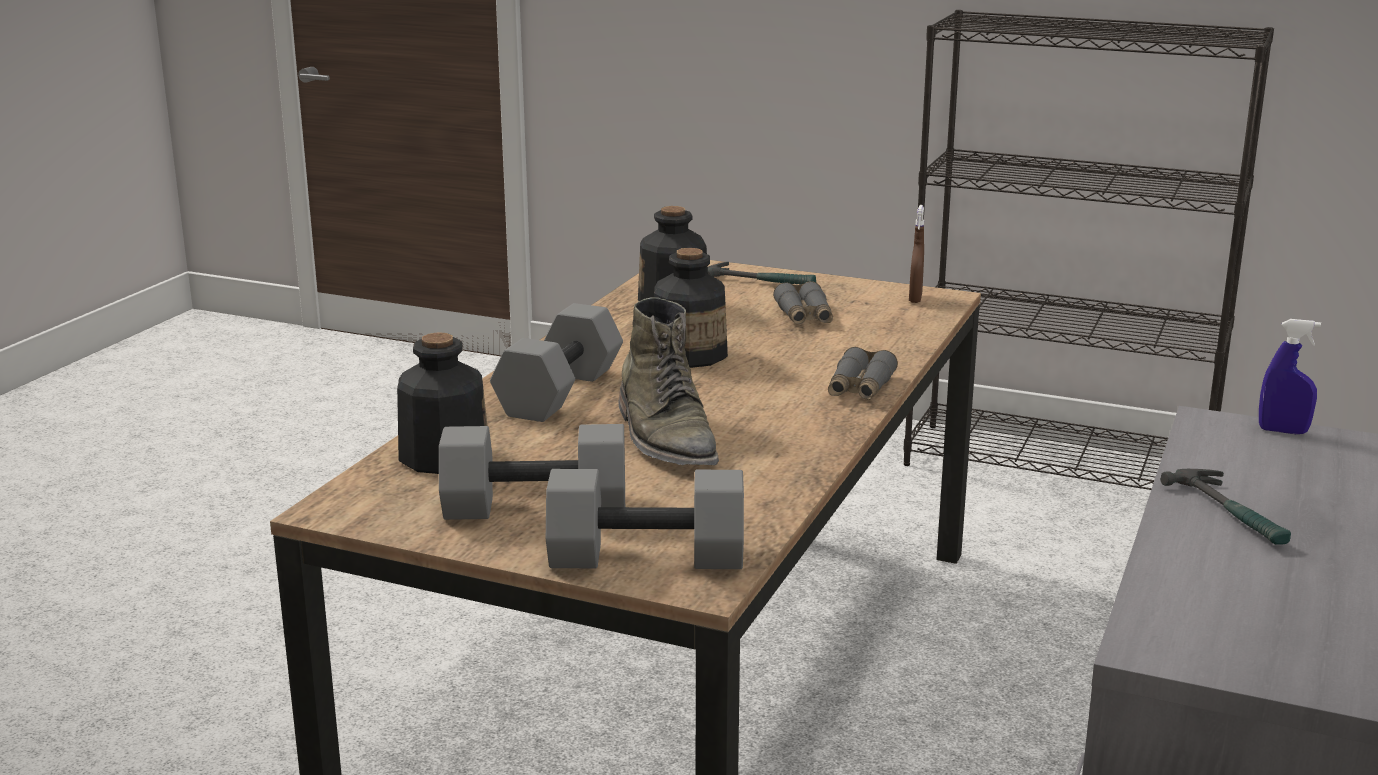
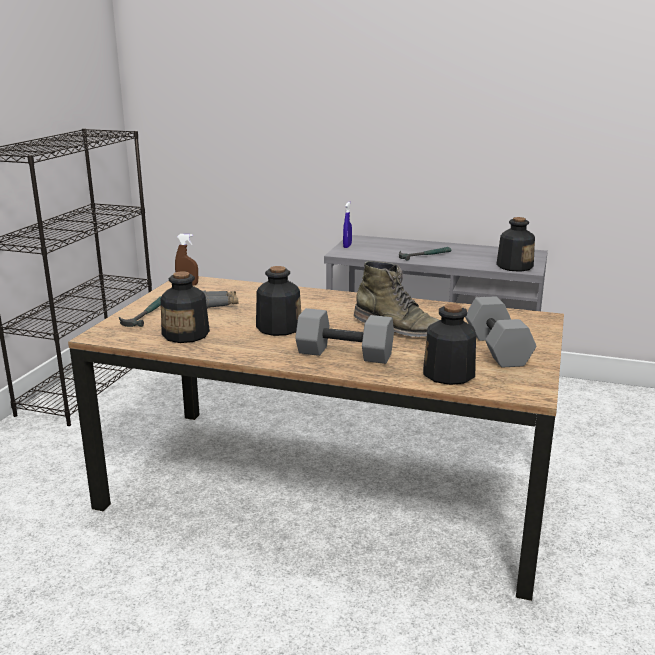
camera: 95 degrees left, 0 degrees up
grey dumbbell [546,469,744,569] -> none
green boot [618,297,719,465] -> green boot turned 60 degrees clockwise [354,261,439,337]
grey binoculars [828,347,898,400] -> none
none -> bottle [496,217,535,272]

